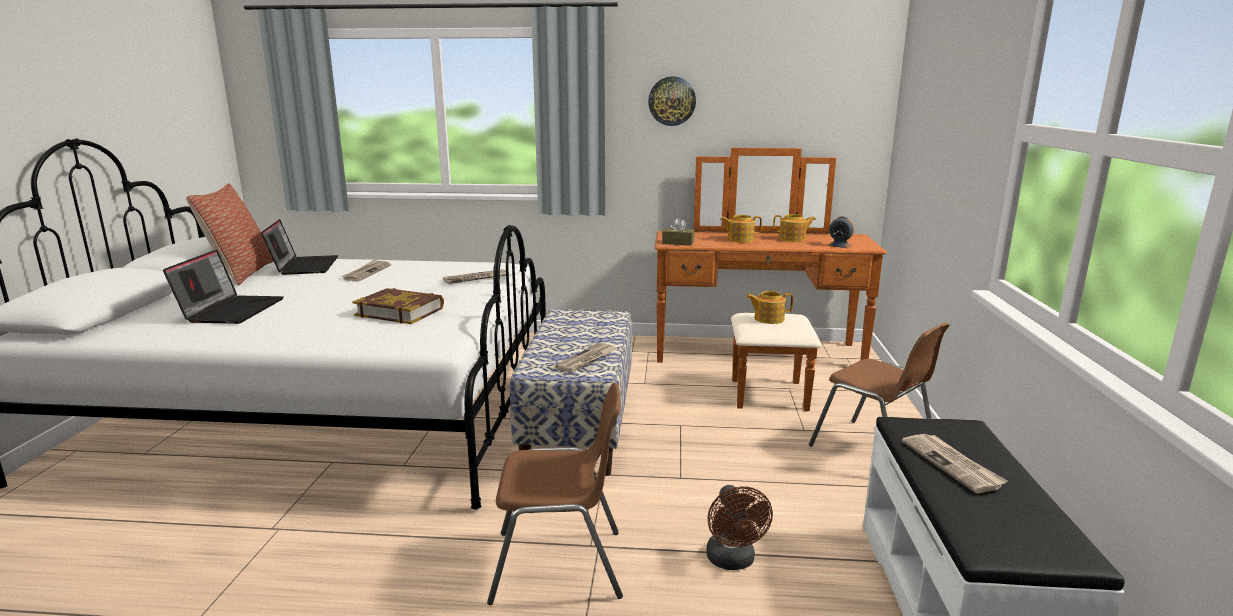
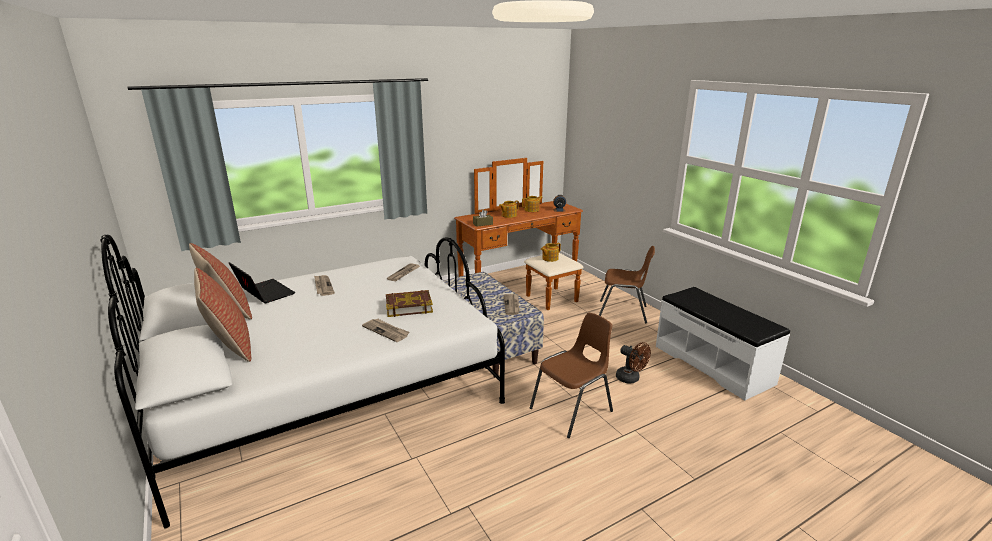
camera: 35 degrees left, 5 degrees up
laptop [163,249,284,324] -> none
wall clock [648,77,696,126] -> none
newspaper [902,434,1008,494] -> newspaper moved to [362,319,410,342]
none -> pillow [194,268,251,362]

